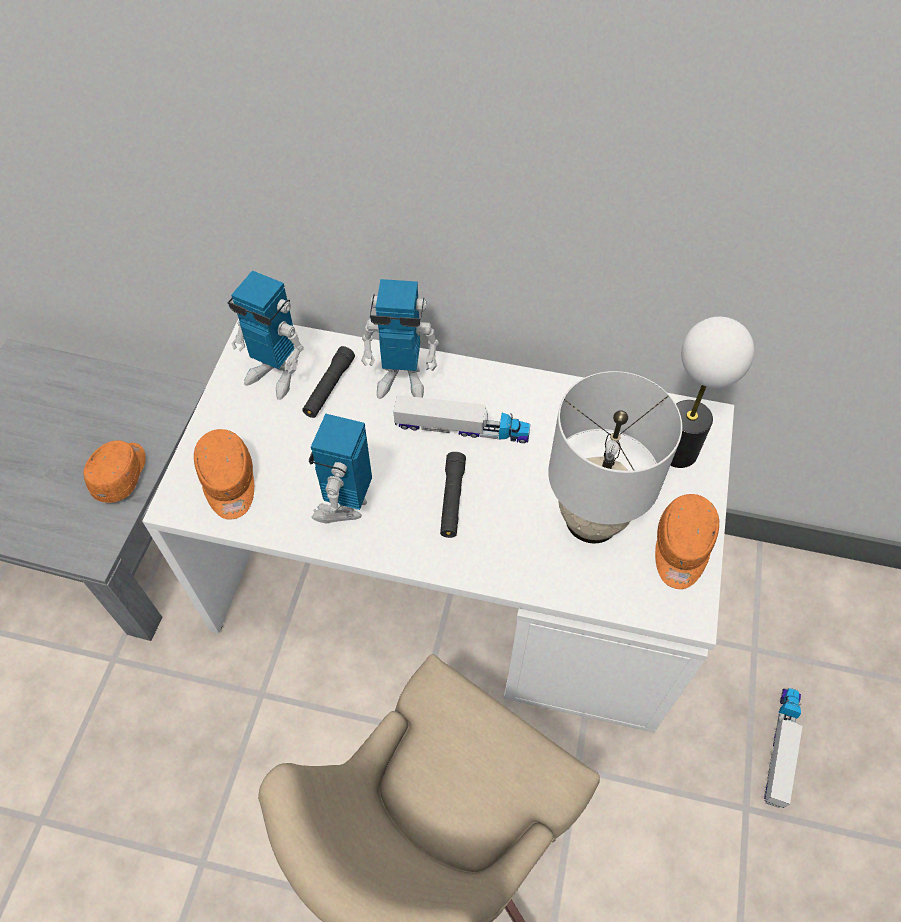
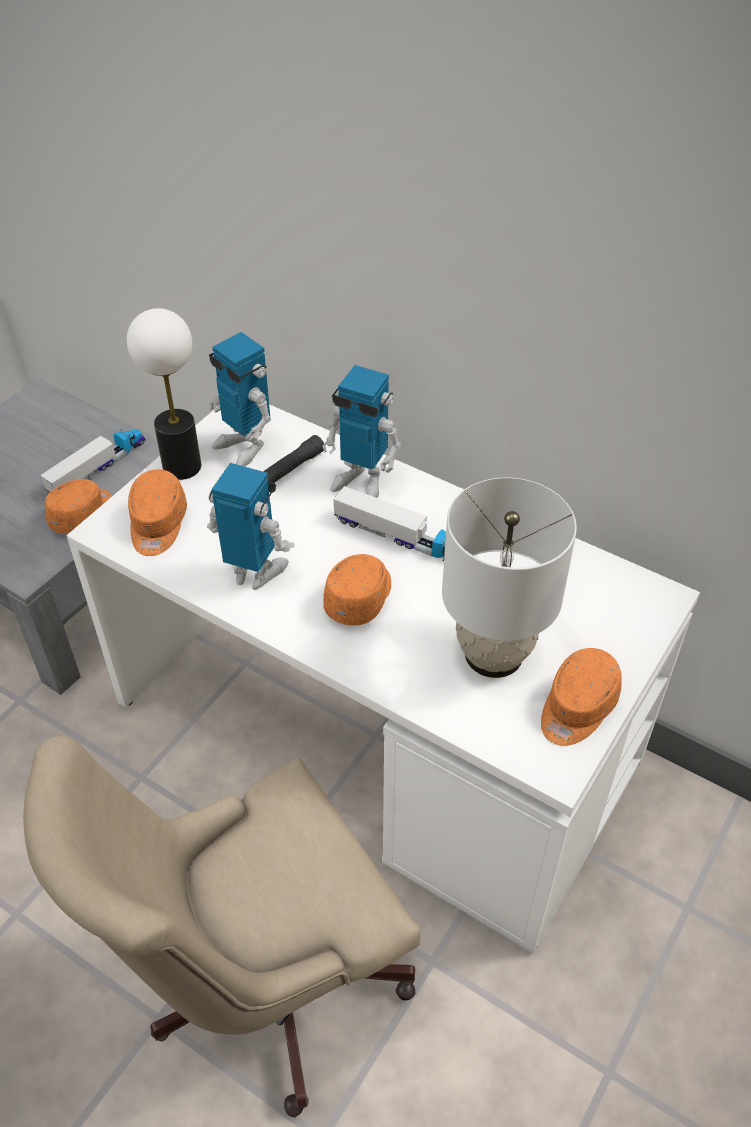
camera: 20 degrees right, 10 degrees down
toy robot [309,414,372,523] -> toy robot turned 75 degrees clockwise [207,463,295,590]
black flashlight [440,452,466,538] -> orange cap [323,554,391,626]
table lamp [670,317,754,468] -> table lamp moved to [127,308,201,480]
toy truck [764,688,803,808] -> toy truck moved to [40,429,146,494]

